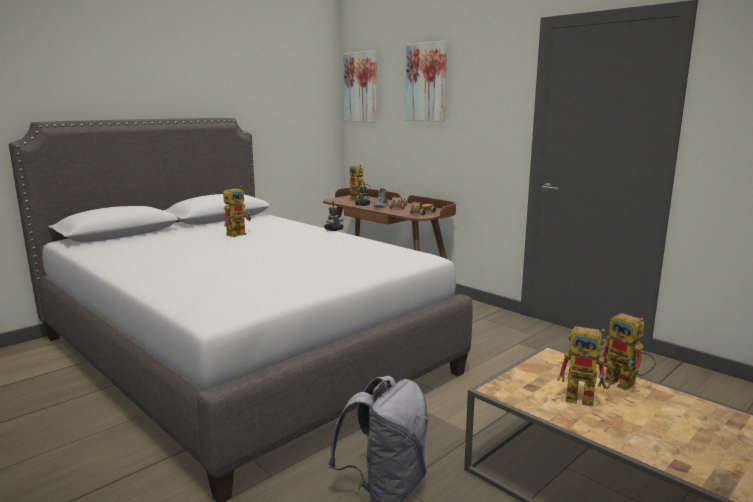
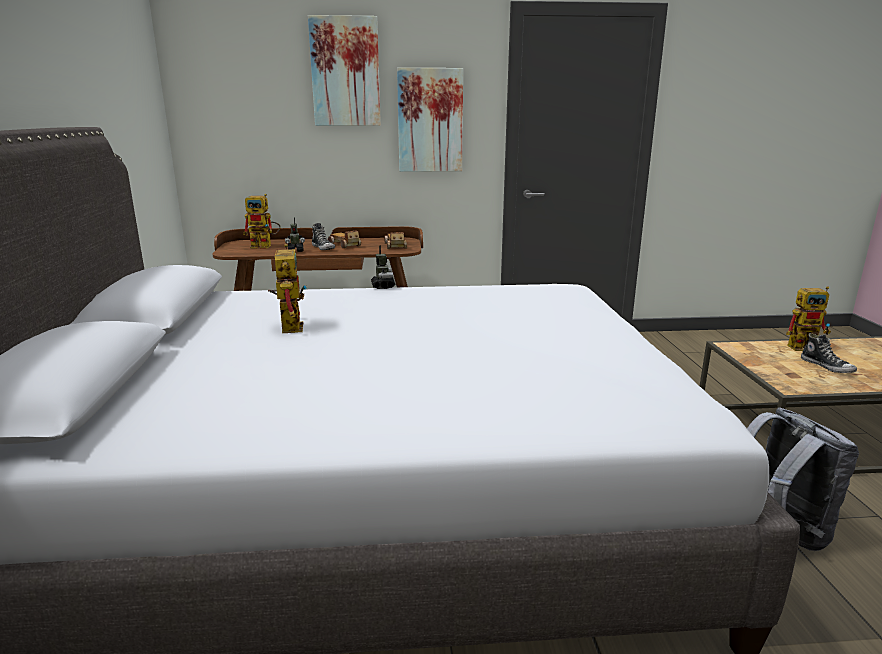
camera: 50 degrees left, 5 degrees up
picture [344,51,377,123] -> picture moved to [397,68,463,172]
toy robot [557,326,613,407] -> shoe [801,333,857,373]

